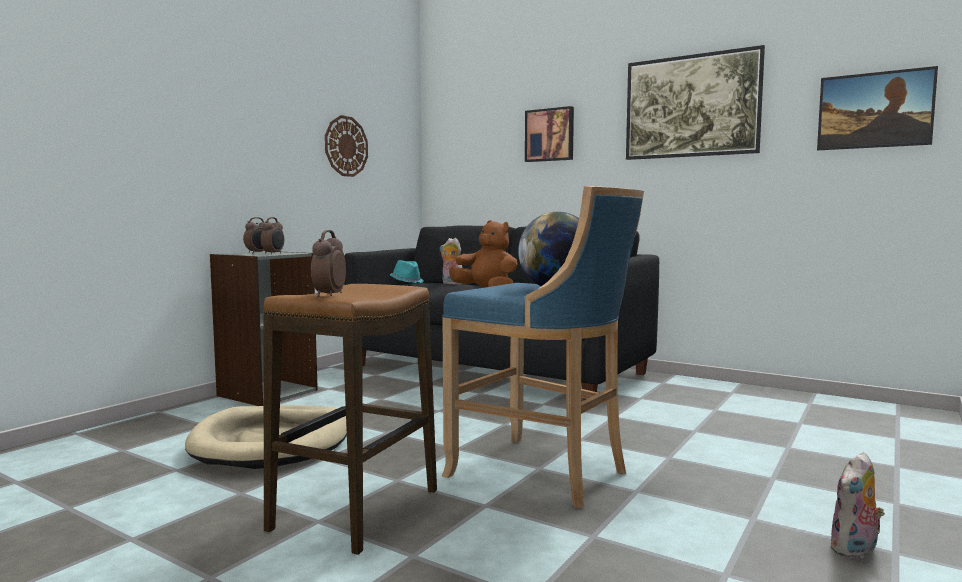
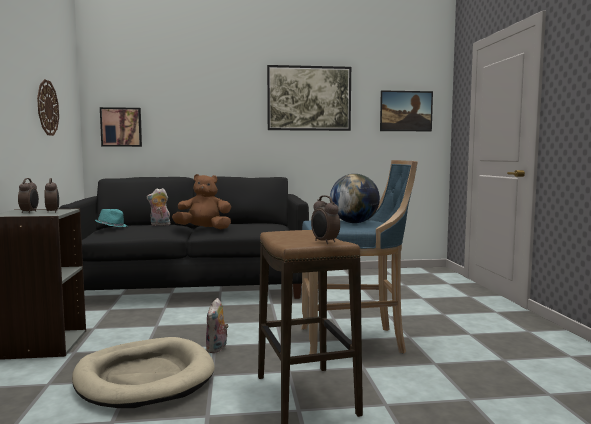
camera: 40 degrees left, 0 degrees up
picture [525,106,574,162] -> picture moved to [100,107,142,147]
plush toy [829,452,885,559] -> plush toy moved to [206,298,229,353]

